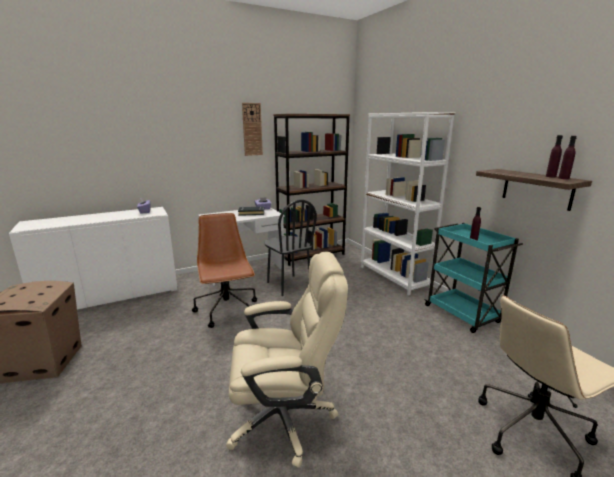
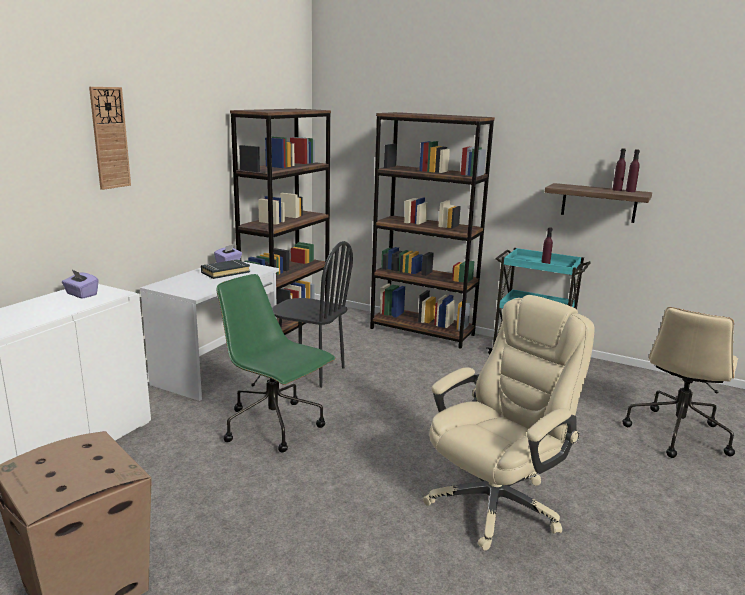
camera: 35 degrees left, 0 degrees up
brown office chair [192,213,257,328] -> green office chair [217,274,336,452]
wall clock [242,103,263,156] -> wall clock moved to [89,87,131,190]
white bookcase [361,112,455,295] -> brown bookcase [370,112,495,349]

